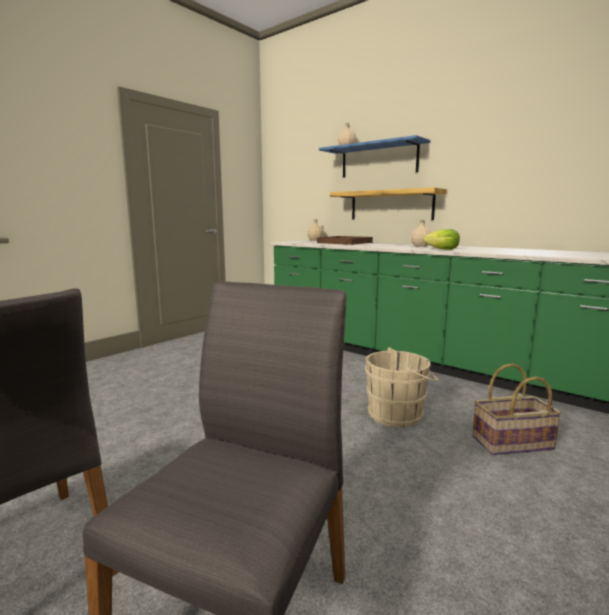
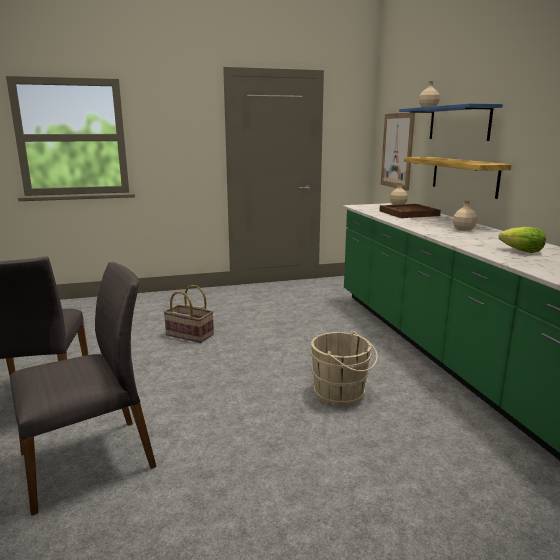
camera: 35 degrees right, 5 degrees up
lettuce [423,229,460,250] -> lettuce moved to [499,227,546,253]
basket [472,363,561,455] -> basket moved to [163,285,214,343]
none -> picture [381,112,415,191]

